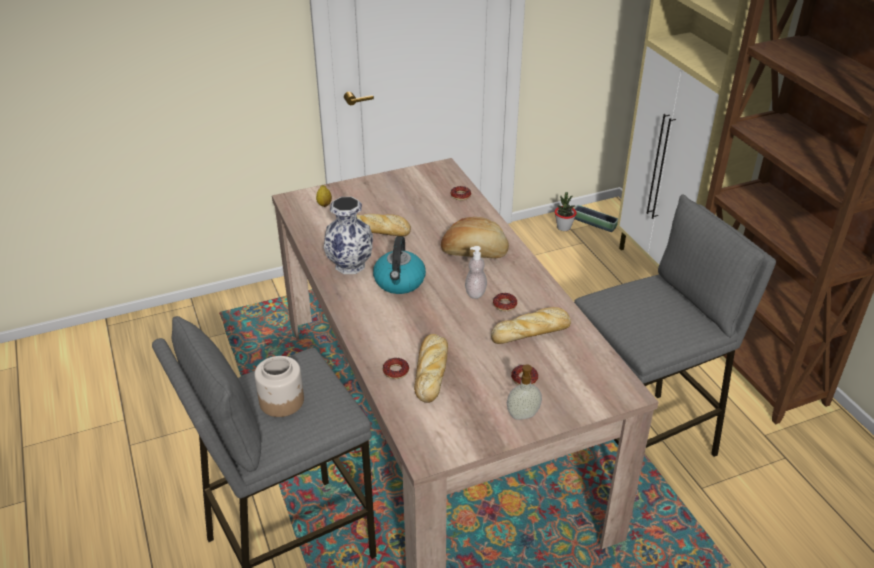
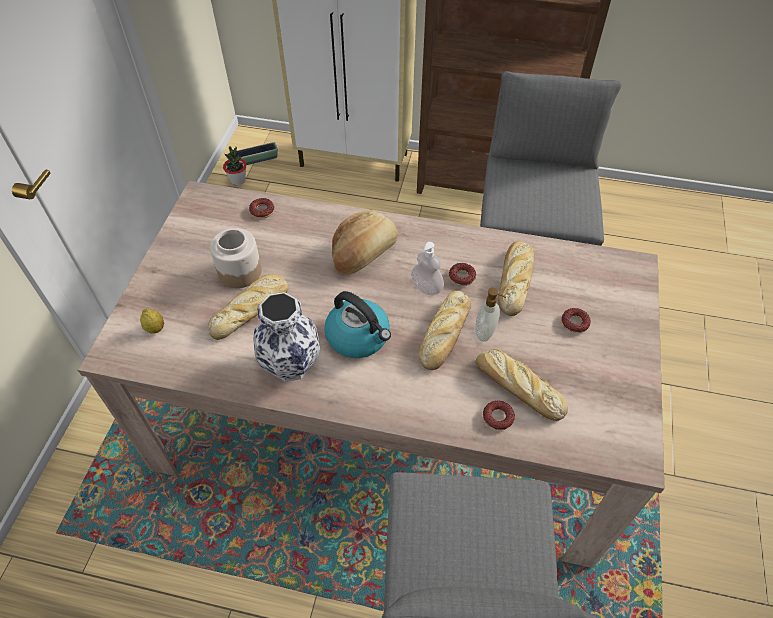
camera: 55 degrees left, 15 degrees up
jar [254,356,304,417] -> jar moved to [210,228,262,288]
soap dispenser [507,364,542,420] -> soap dispenser moved to [475,287,506,342]
none -> bread [419,291,471,370]

